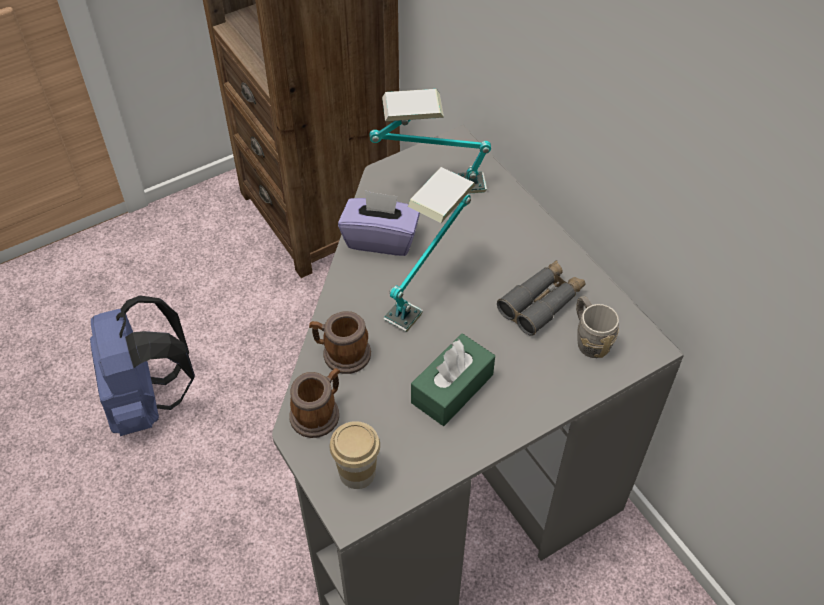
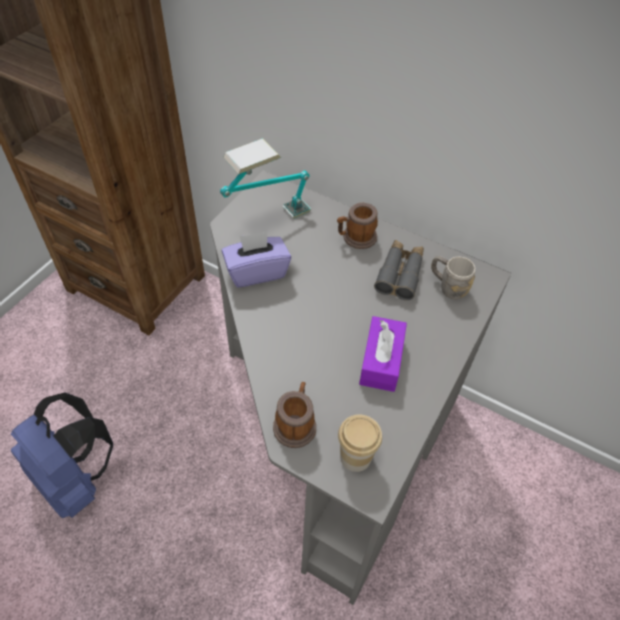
camera: 30 degrees left, 0 degrees up
mug [309,311,371,374] -> mug moved to [337,203,378,249]
table lamp [383,167,476,332] -> none
green tissue box [411,333,495,426] -> purple tissue box [359,316,407,392]

